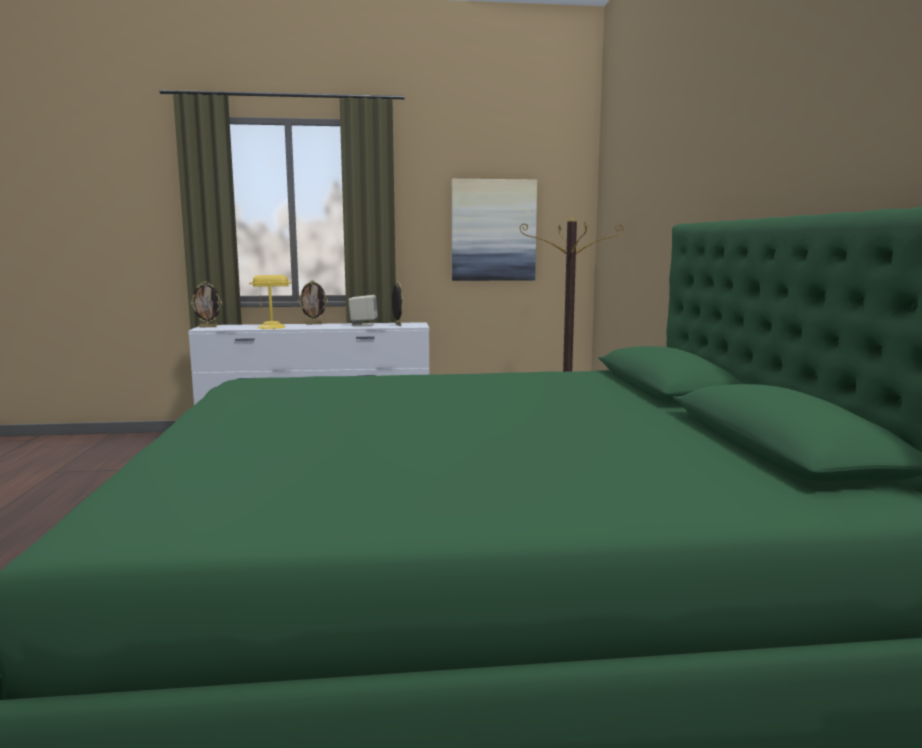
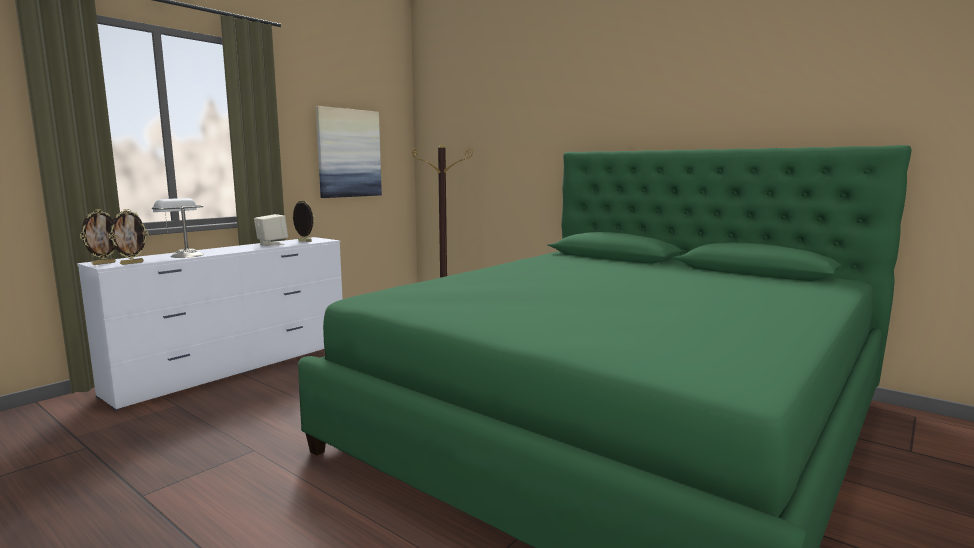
camera: 45 degrees left, 0 degrees up
yellow table lamp [249,275,291,329] -> white table lamp [152,198,204,258]
picture frame [298,280,328,324] -> picture frame moved to [109,209,149,265]

